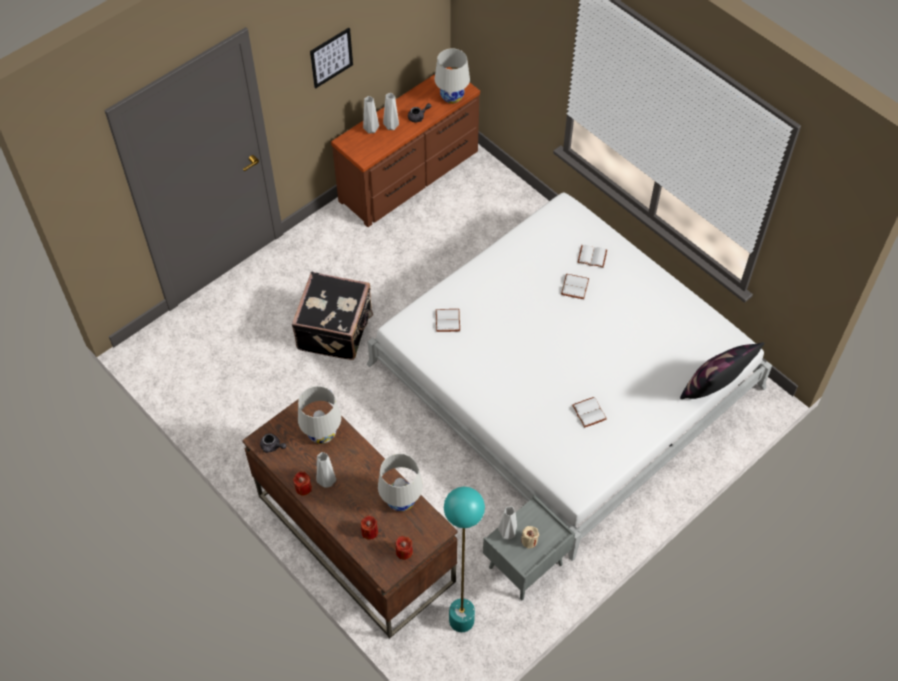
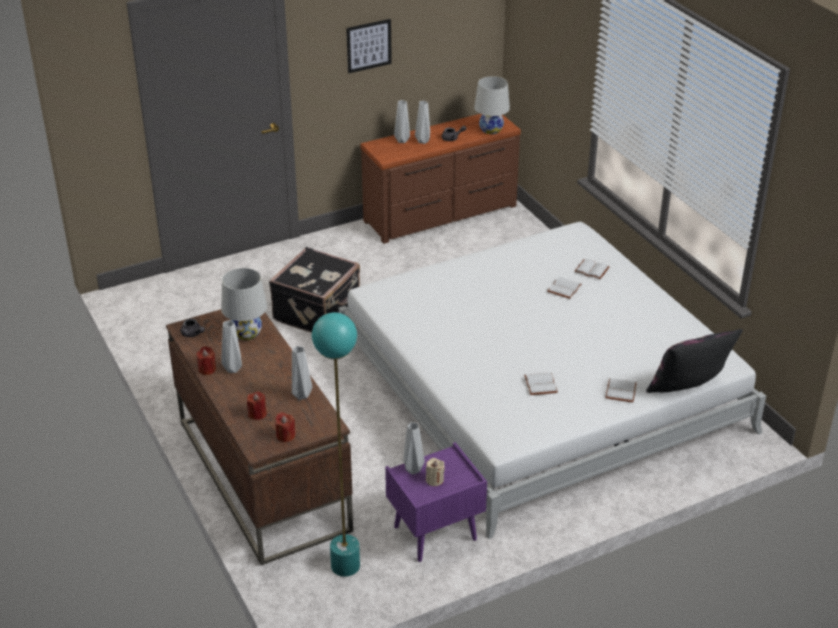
camera: 15 degrees right, 20 degrees down
white table lamp [378,454,423,511] -> grey vase [292,346,312,400]
white book [436,309,460,332] -> white book moved to [605,378,637,402]
grey nightstand [483,495,575,600] -> purple nightstand [385,442,487,562]

